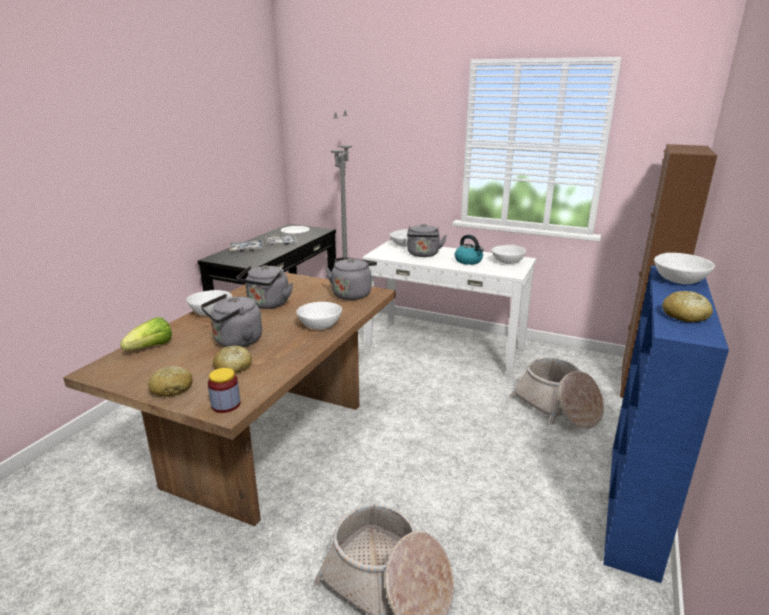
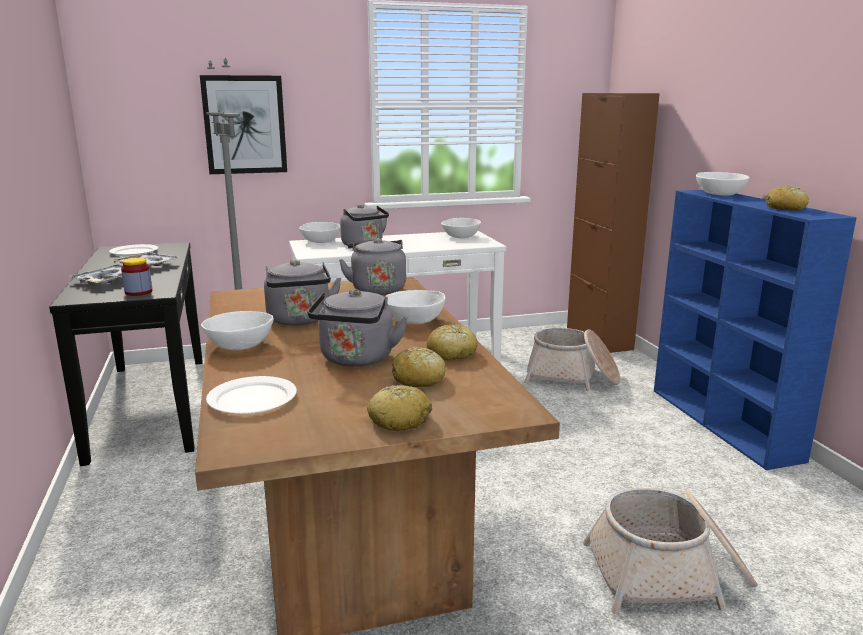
camera: 40 degrees left, 5 degrees down
lettuce [120,317,172,351] -> white plate [206,376,297,414]
jar [208,368,241,413] -> jar moved to [121,258,153,296]
kettle [455,235,484,265] -> none
none -> picture [200,75,287,174]
none -> bread [427,324,478,360]

